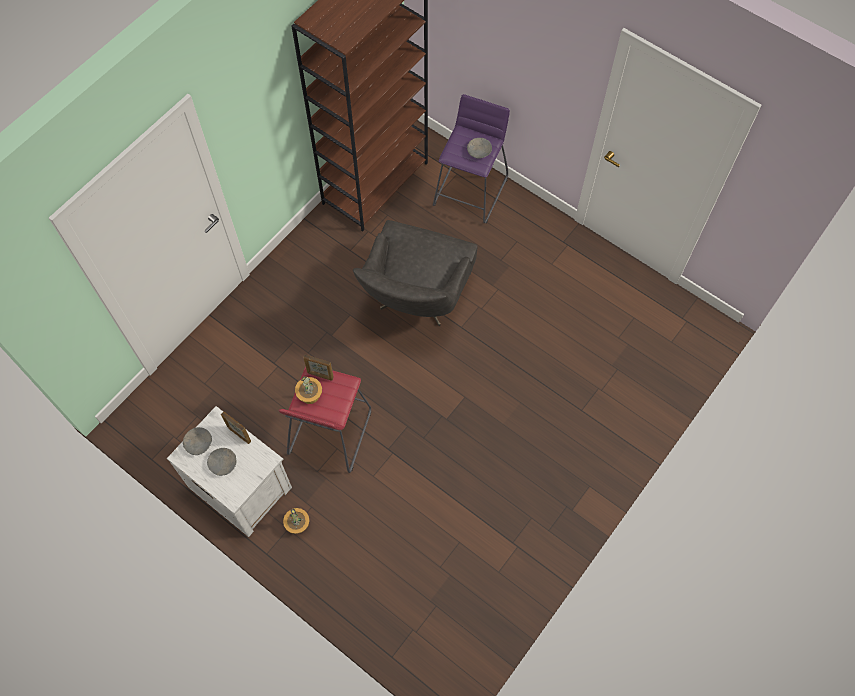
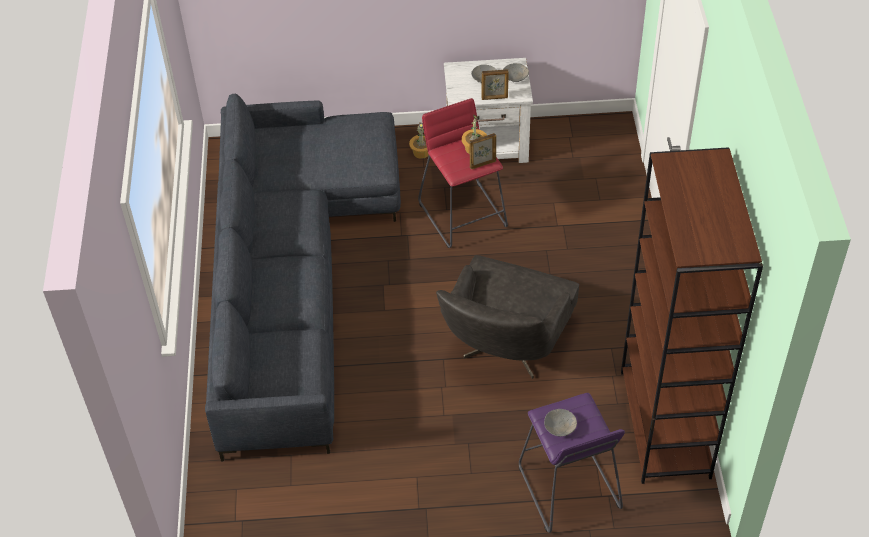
camera: 140 degrees right, 15 degrees down
grey armchair [353,220,478,326] -> grey armchair turned 135 degrees counterclockwise [436,255,579,379]
none -> grey sofa [205,94,401,461]

